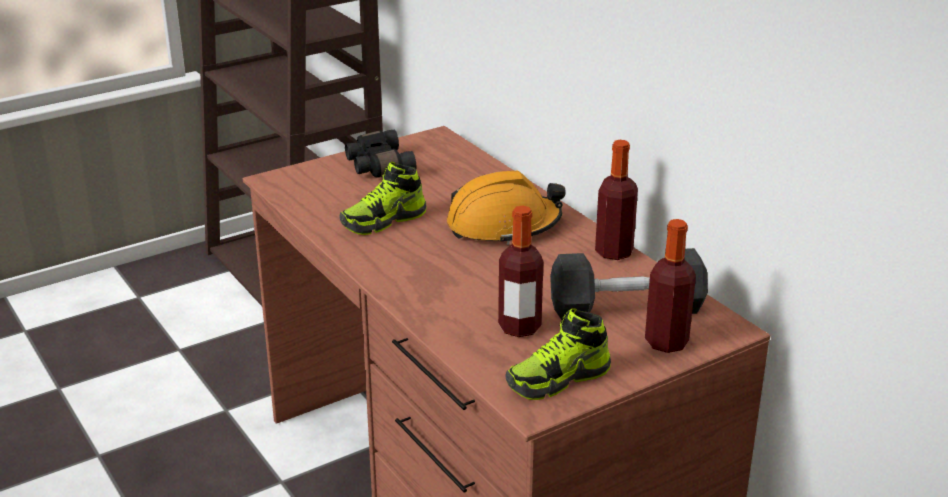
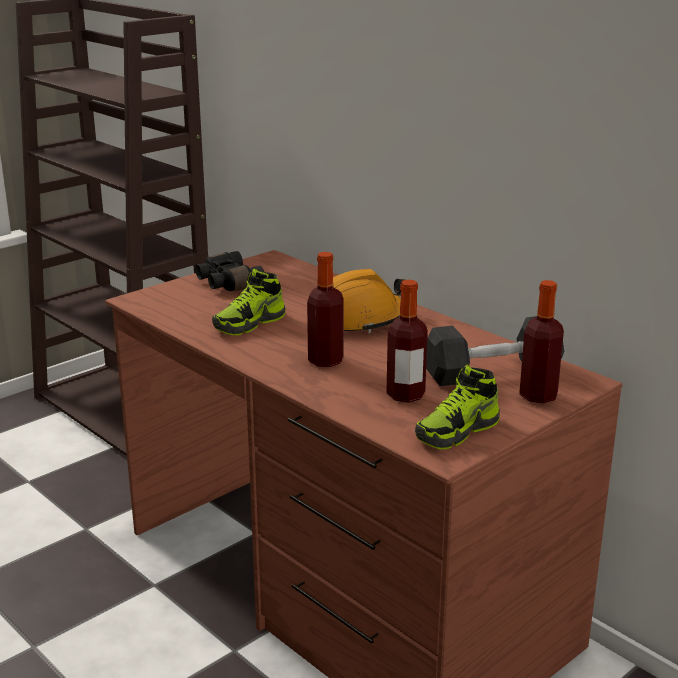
camera: 10 degrees left, 5 degrees down
bottle [595,140,638,260] -> bottle moved to [307,252,344,367]

